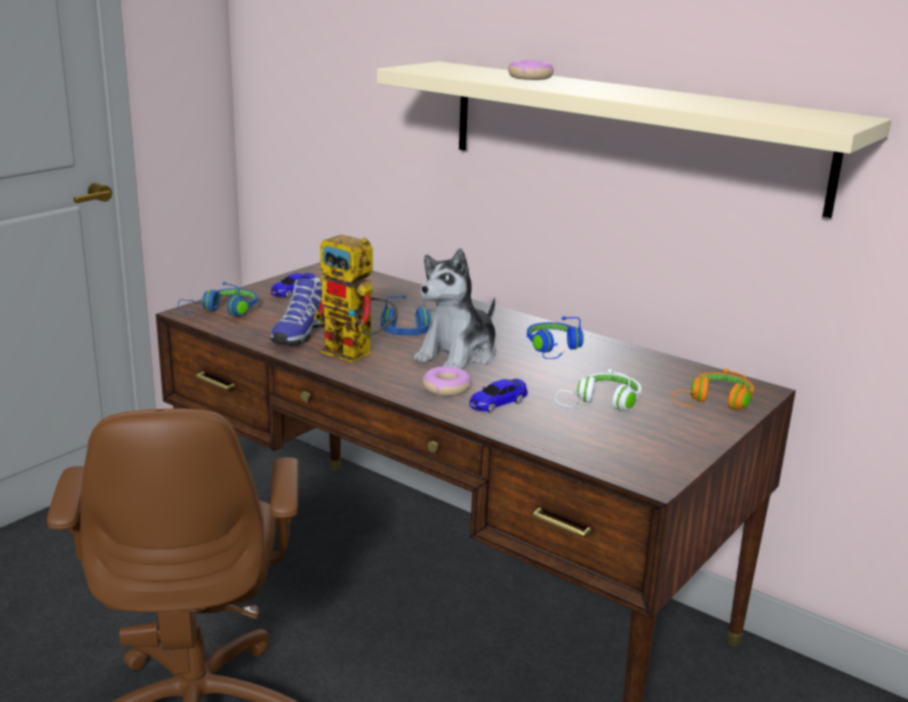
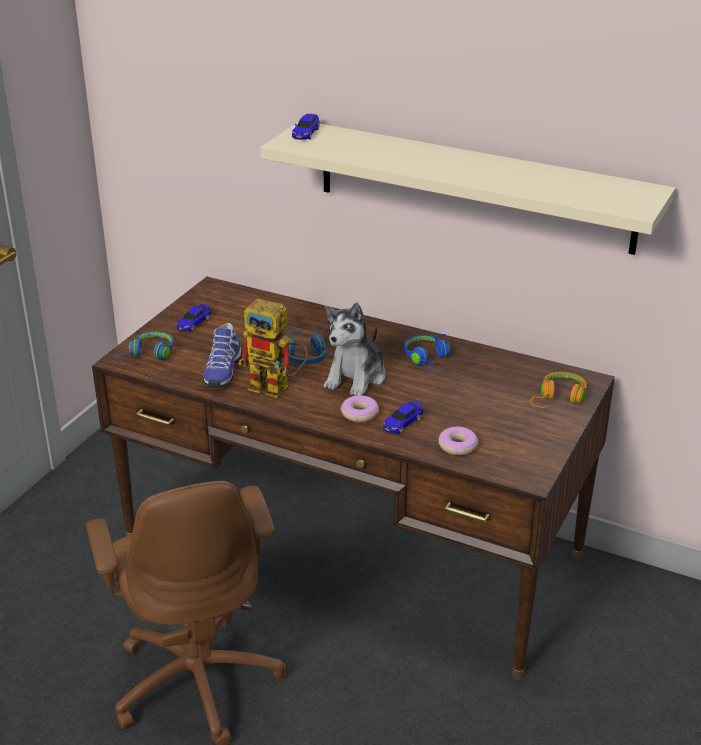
camera: 10 degrees left, 10 degrees up
donut [508,60,554,80] -> donut moved to [438,427,478,455]
white headphones [555,369,641,411] -> none
none -> toy car [292,114,320,140]

